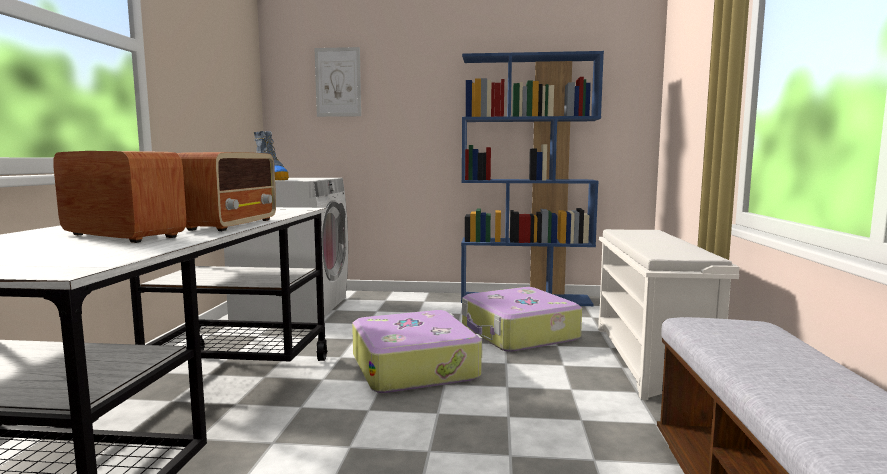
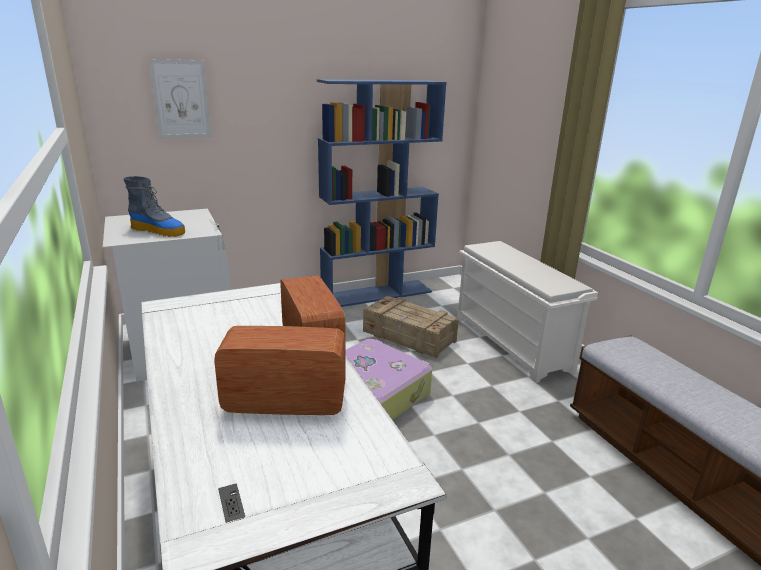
camera: 30 degrees left, 15 degrees up
suitcase [462,287,582,352] -> crate [363,296,459,358]

